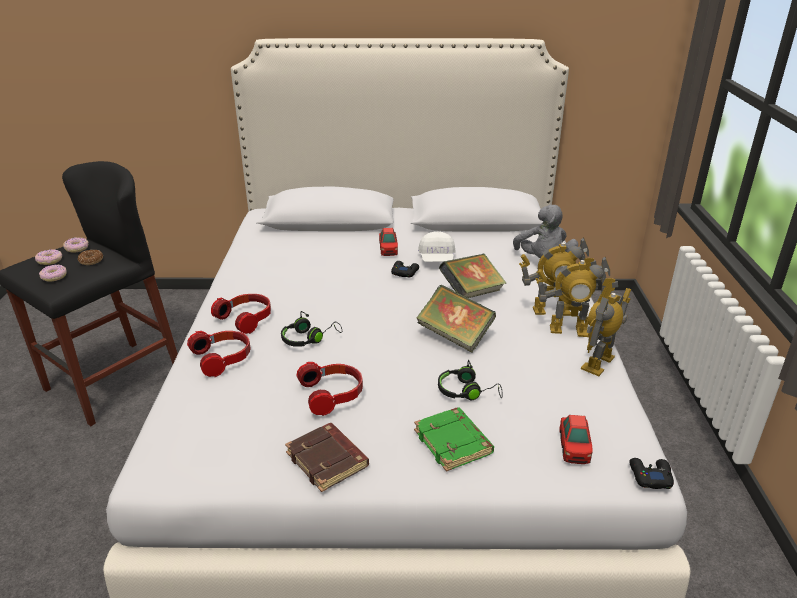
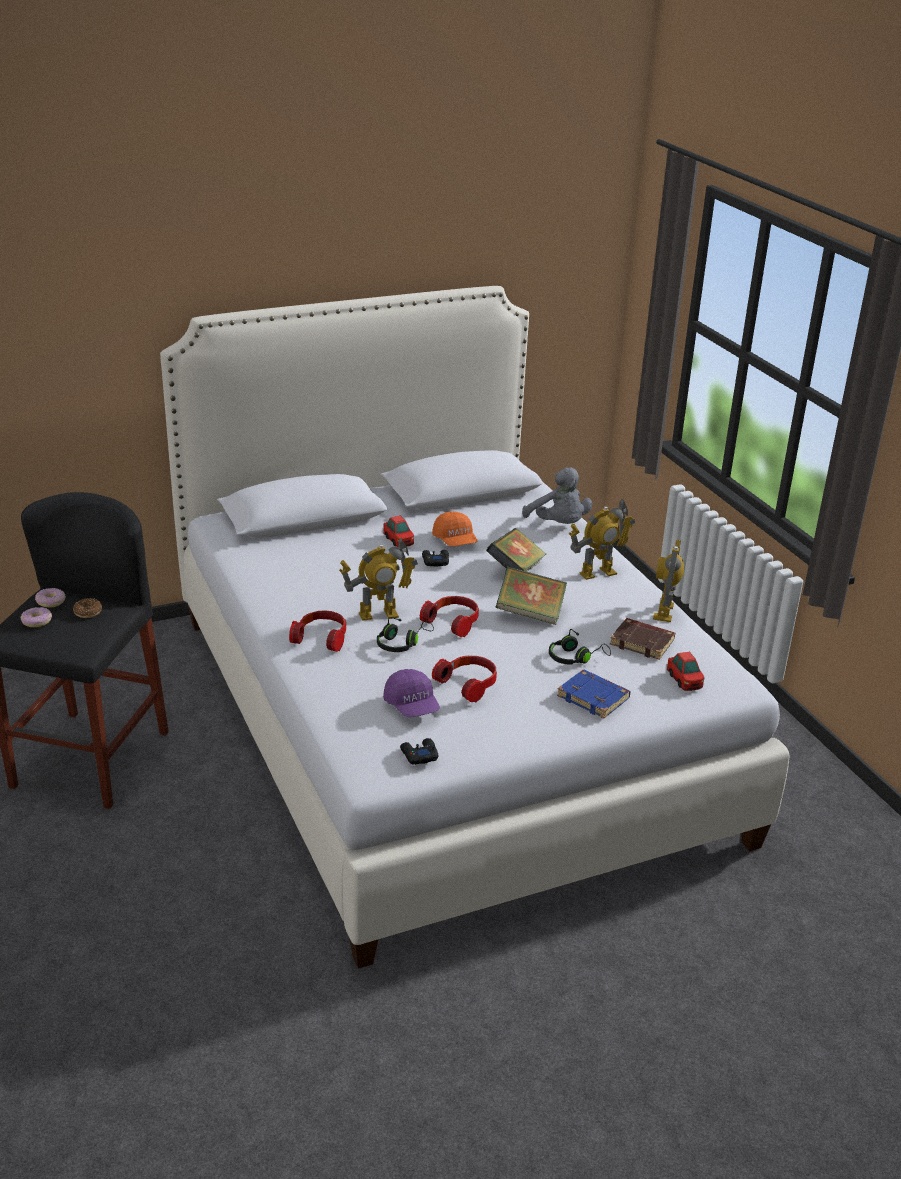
camera: 25 degrees left, 0 degrees up
donut [39,264,67,282] -> none
headphones [187,331,251,377] -> headphones moved to [420,596,479,637]
brown book [285,423,369,492] -> brown book moved to [610,618,675,660]
green book [414,407,494,472] -> blue book [557,670,631,718]
white cap [418,231,456,262] -> orange cap [432,511,477,546]
toy robot [536,257,618,337] -> toy robot moved to [339,538,418,621]
black game controller [629,458,674,489] -> black game controller moved to [400,738,438,765]
none -> purple cap [383,669,440,717]

